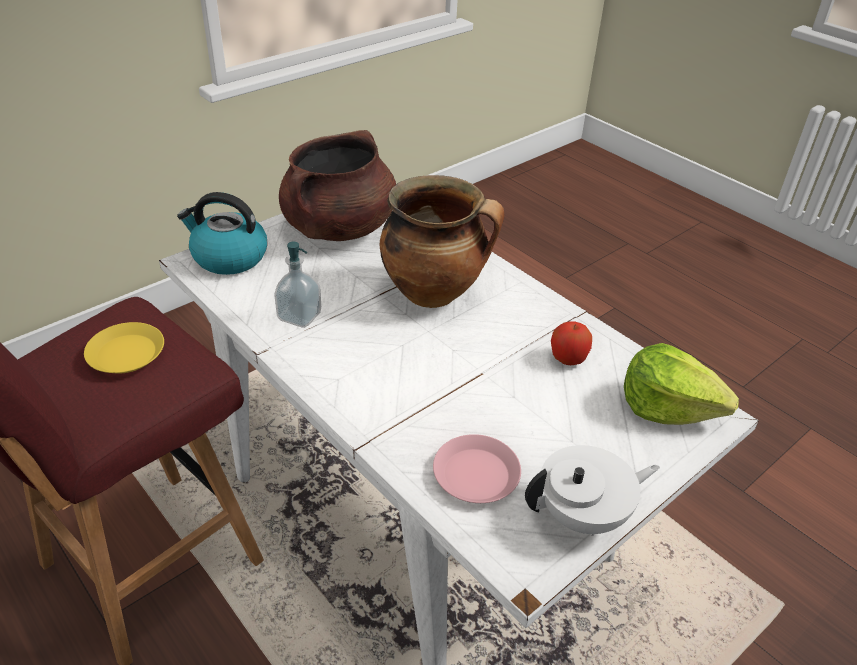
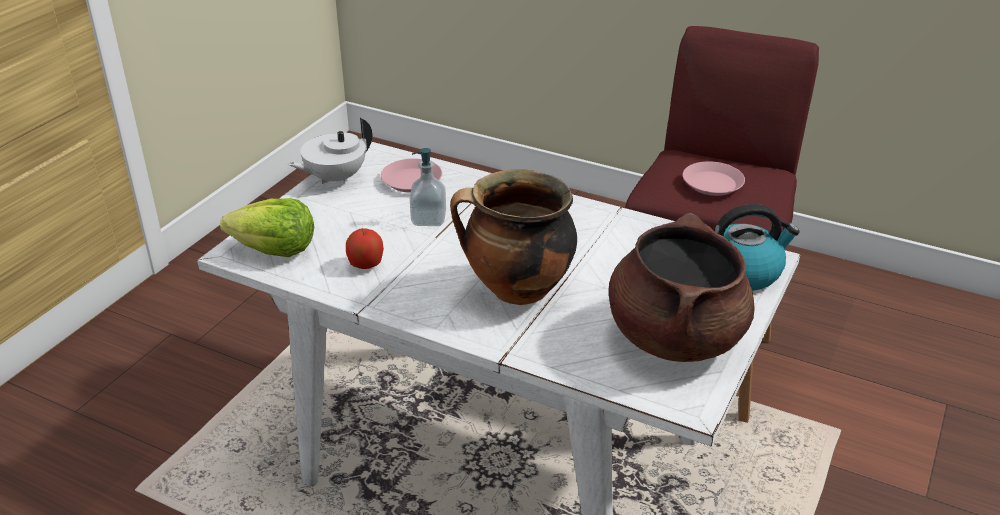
camera: 160 degrees right, 5 degrees down
yellow plate [84,322,164,374] -> pink plate [683,161,745,196]
soap dispenser [274,242,321,328] -> soap dispenser moved to [410,148,446,226]

